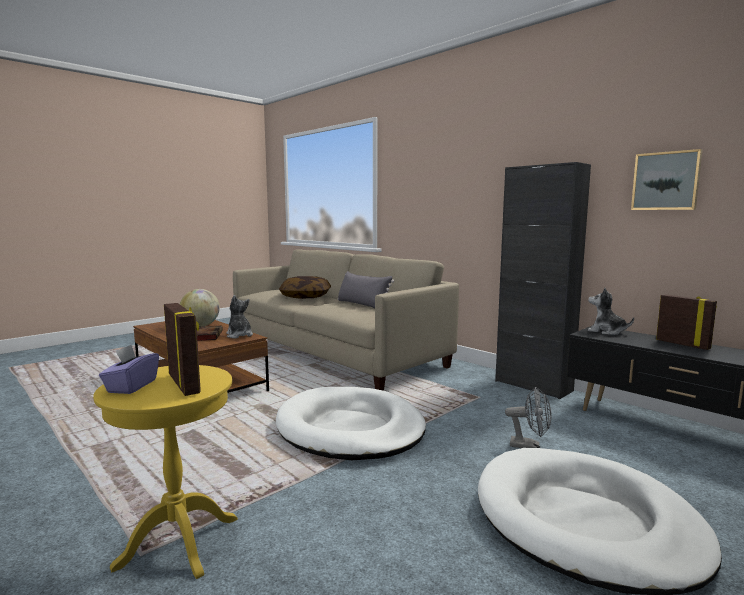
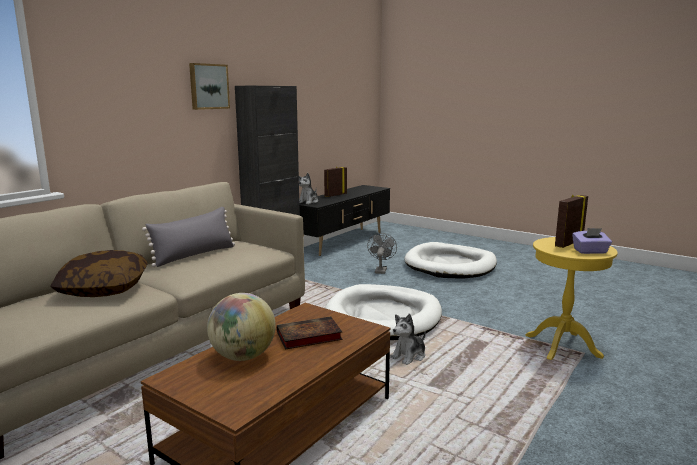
camera: 100 degrees left, 5 degrees up
plush toy [226,295,253,338] -> plush toy moved to [390,314,426,365]
picture [631,149,703,210] -> picture moved to [189,63,230,110]

